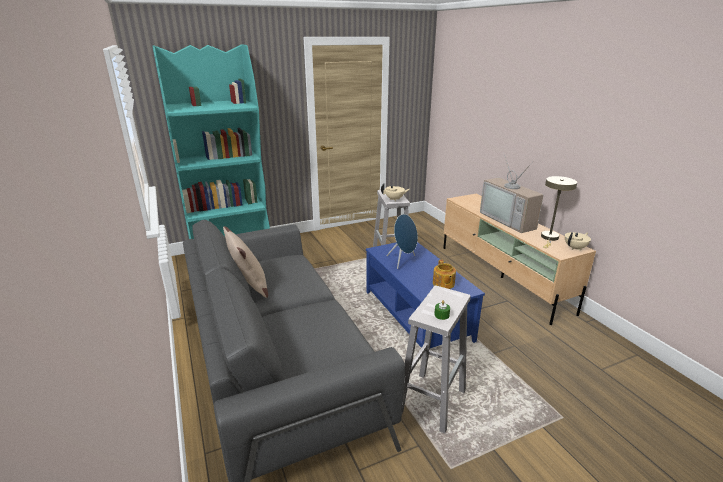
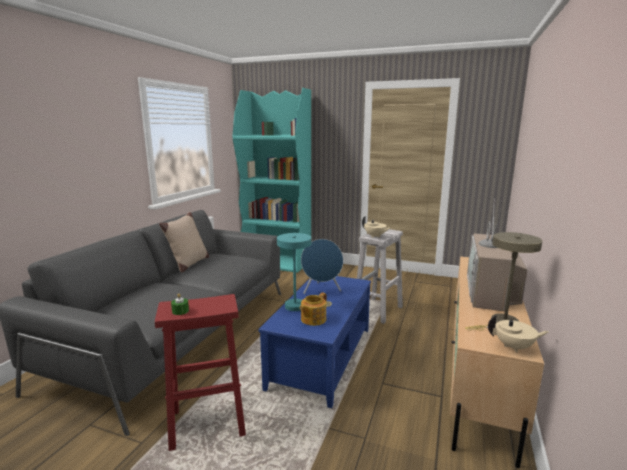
camera: 45 degrees right, 10 degrees down
white stool [402,285,471,433] -> red stool [155,294,246,451]
none -> turquoise table lamp [277,233,332,311]

